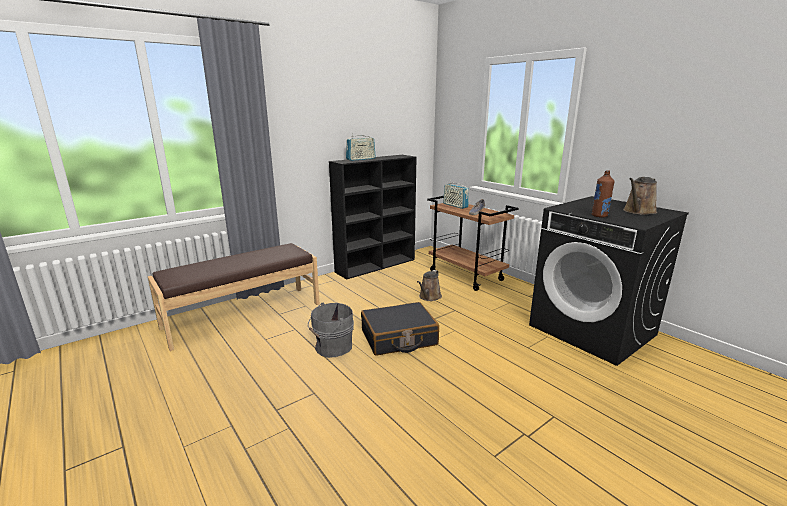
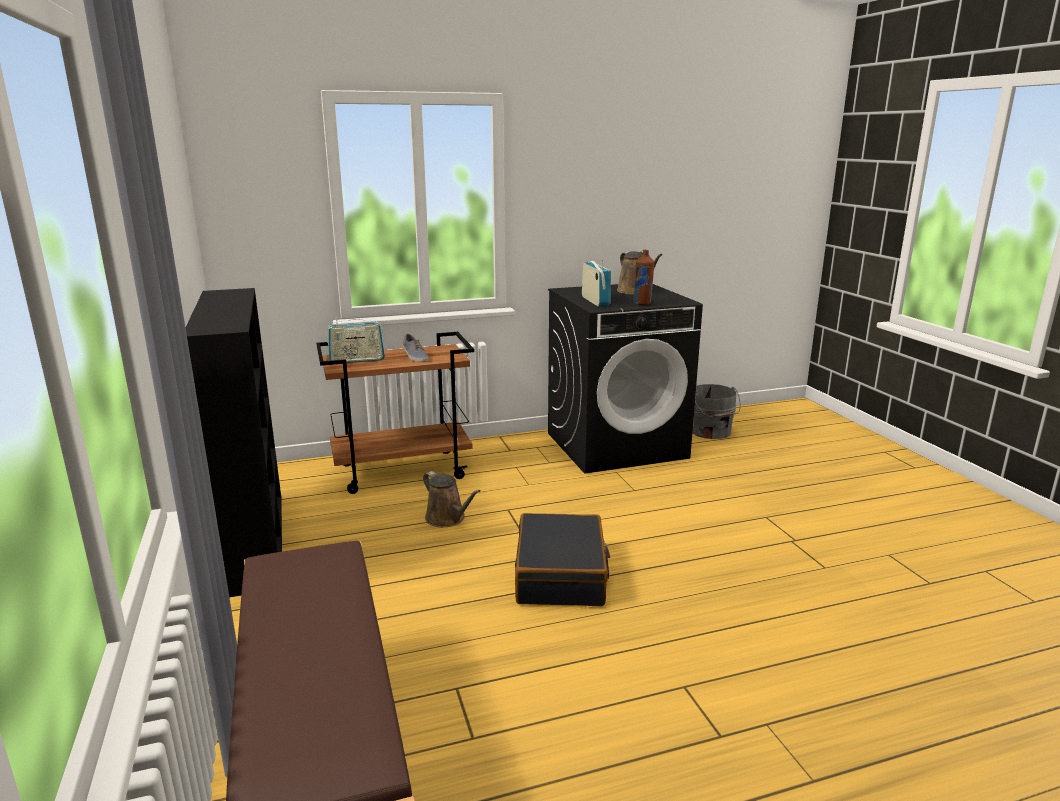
camera: 70 degrees left, 0 degrees up
grey bucket [308,302,354,358] -> grey bucket moved to [692,384,741,439]
radio [346,133,376,161] -> radio moved to [582,260,611,306]

